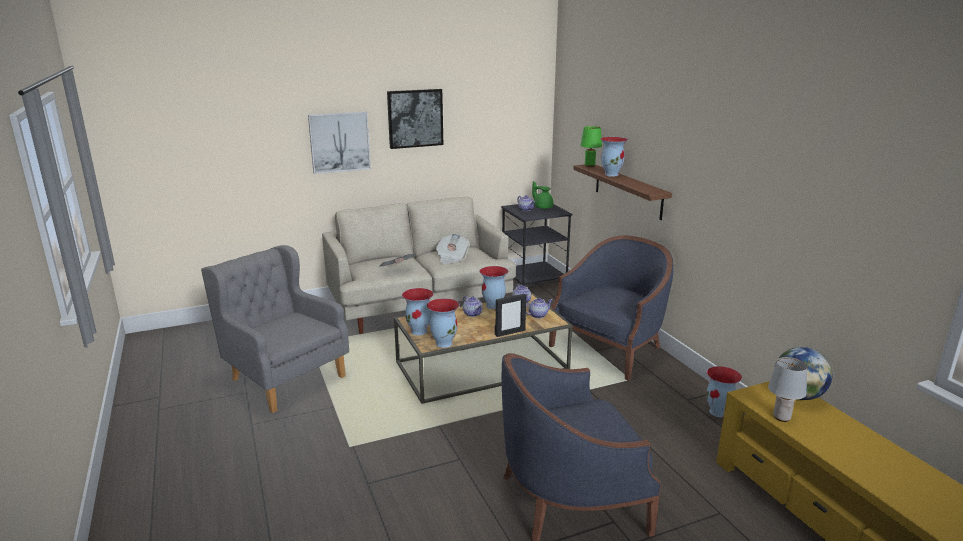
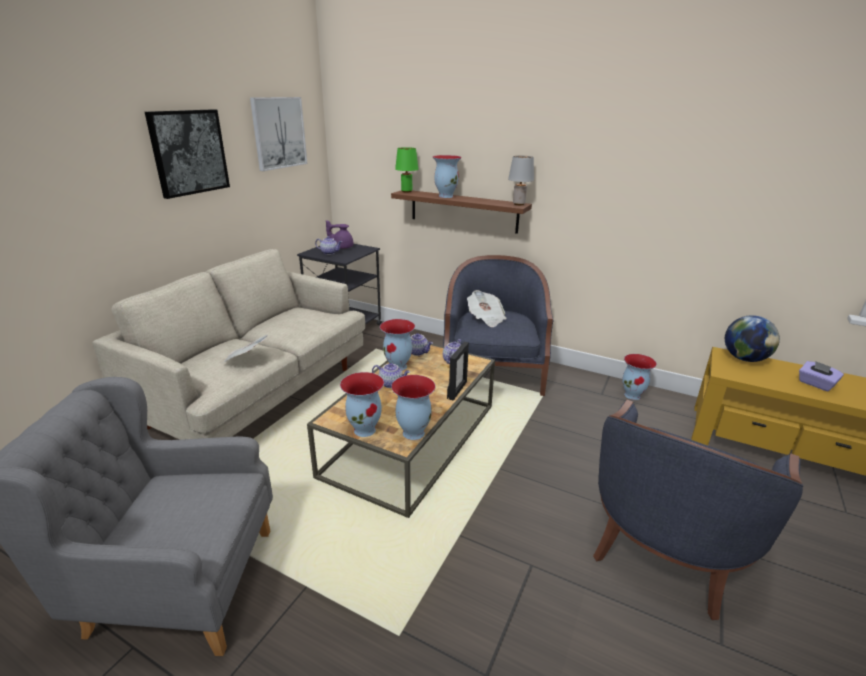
camera: 40 degrees left, 5 degrees up
picture [308,112,371,174] -> picture moved to [250,97,307,171]
newspaper [436,233,470,264] -> newspaper moved to [467,290,507,327]
green teapot [532,181,554,209] -> purple teapot [326,220,353,249]
grey table lamp [768,357,808,422] -> grey table lamp moved to [508,156,534,205]
none -> purple tissue box [799,361,844,392]

